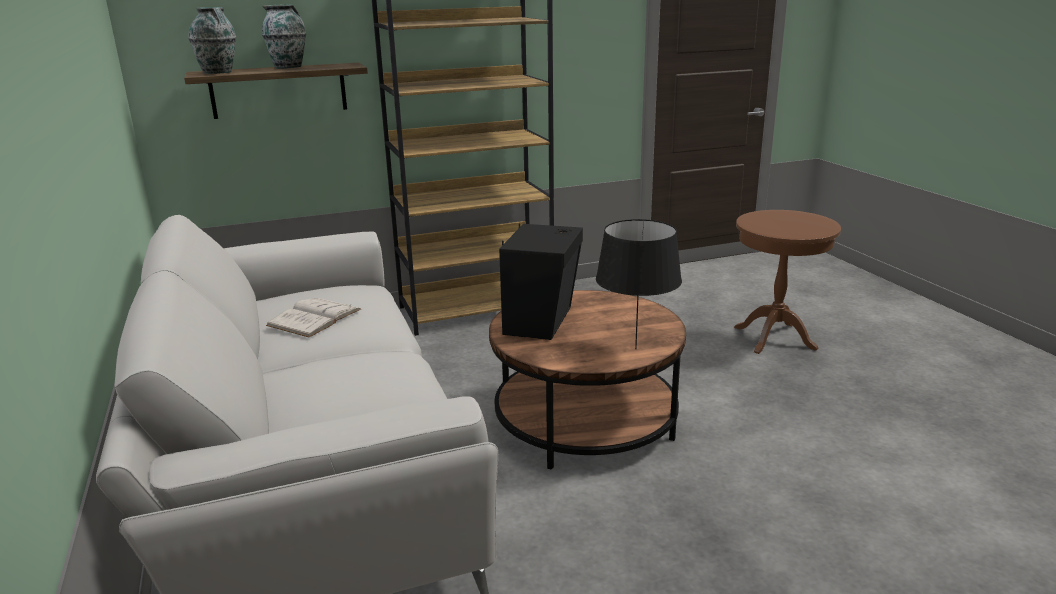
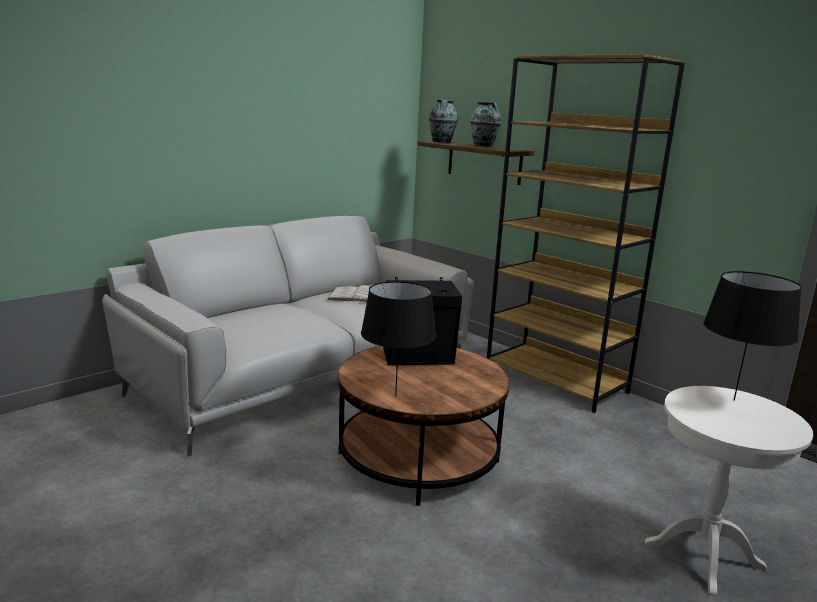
camera: 65 degrees right, 5 degrees down
brown side table [734,210,841,354] -> white side table [645,386,813,596]
none -> black table lamp [703,271,802,401]

